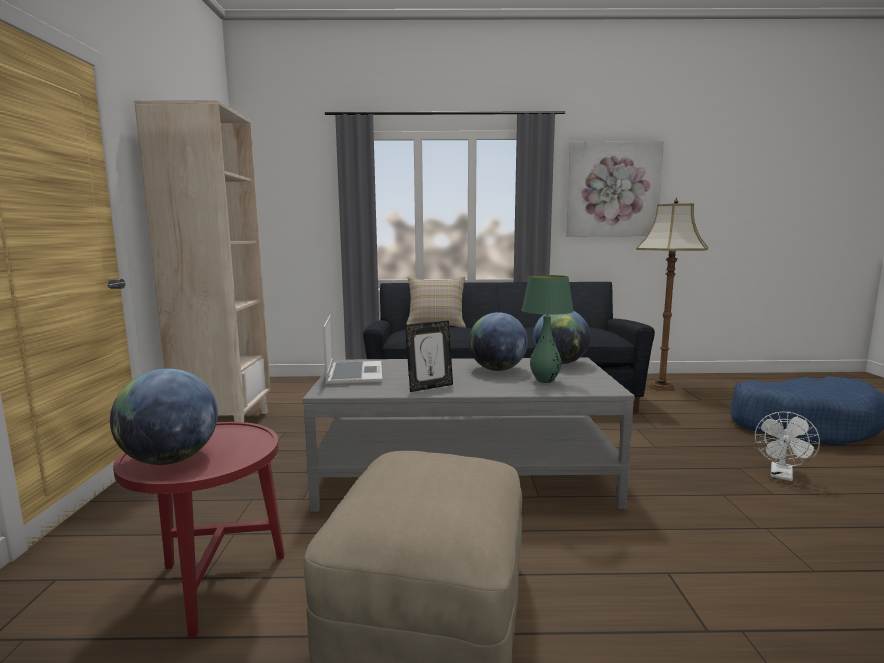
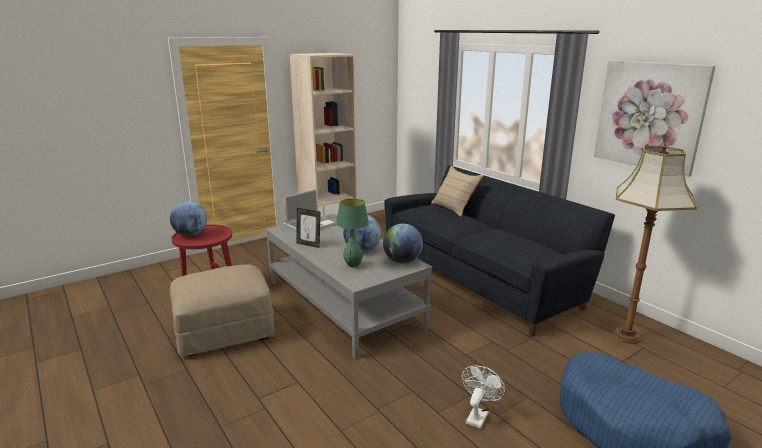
camera: 55 degrees right, 10 degrees up
white fan [755,412,820,481] -> white fan turned 120 degrees clockwise [462,366,506,429]

